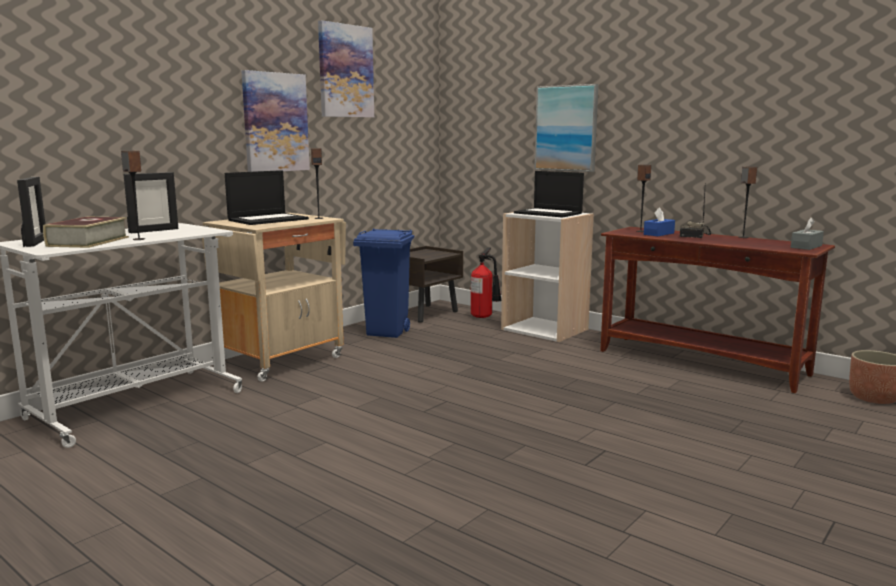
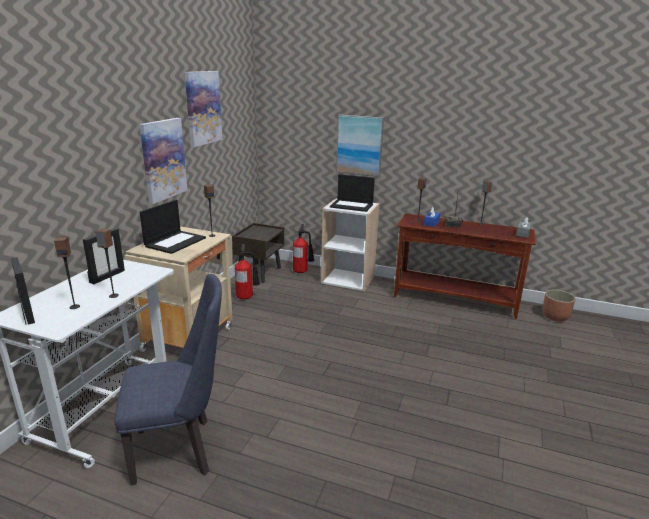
camera: 20 degrees left, 10 degrees up
book [43,217,129,248] -> speaker [54,237,80,309]
blue trash can [353,228,414,338] -> fire extinguisher [235,244,260,299]
none -> blue chair [114,273,222,485]

